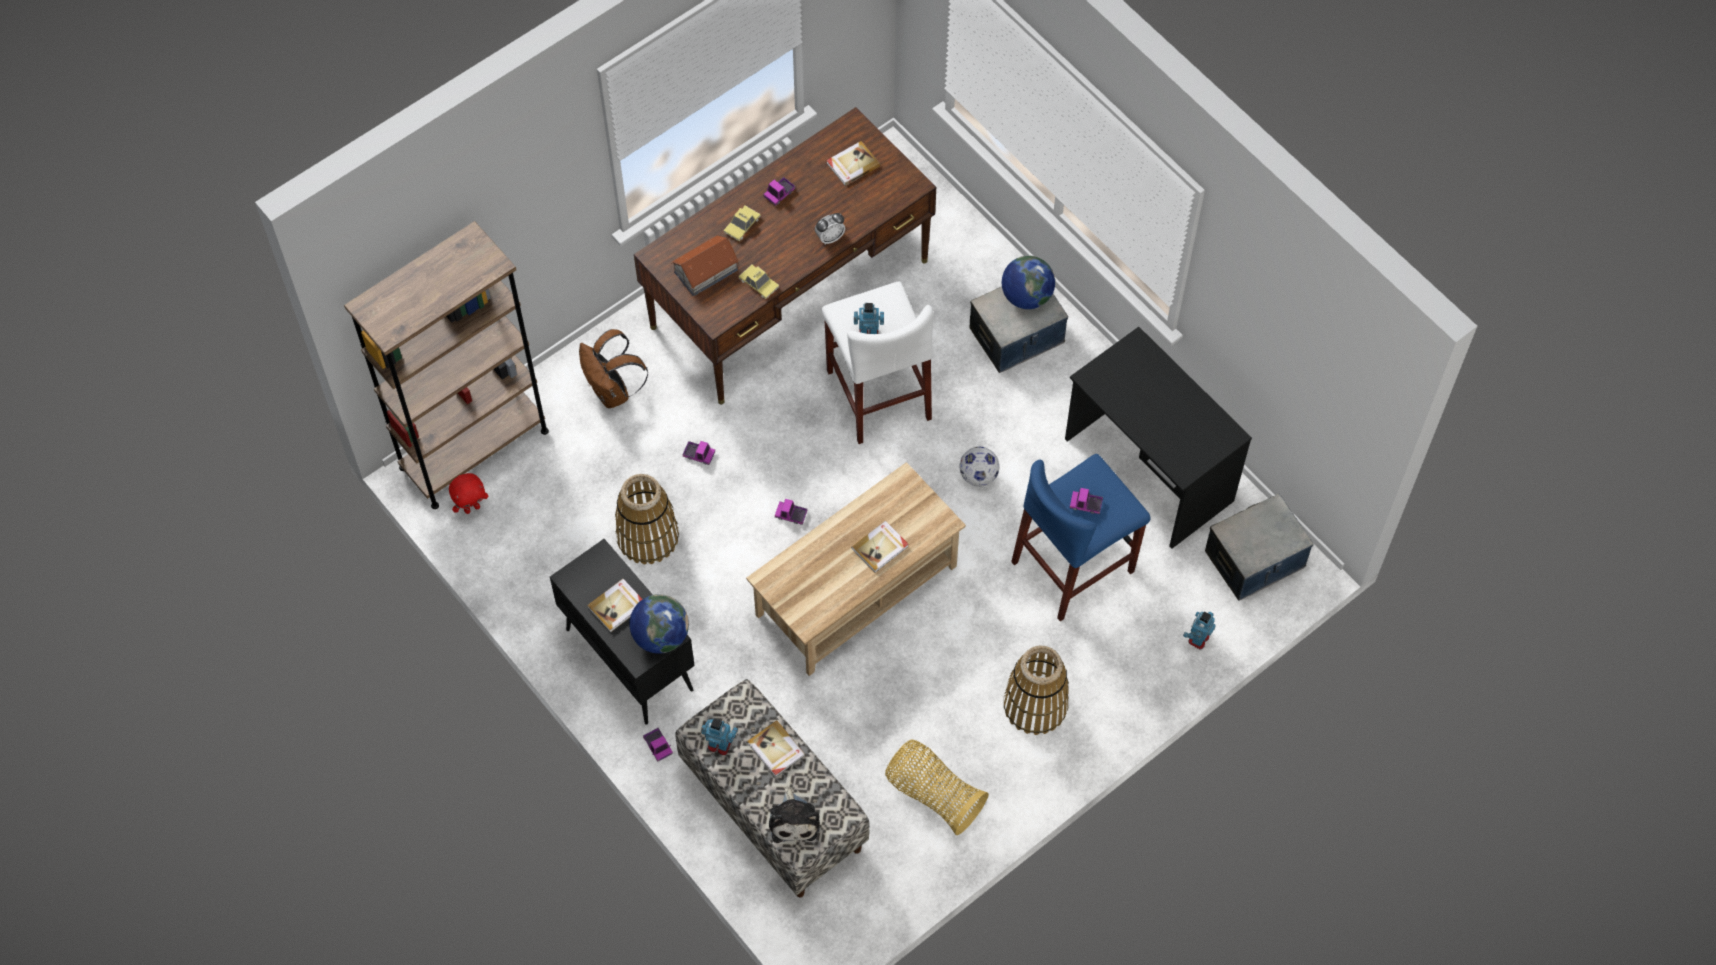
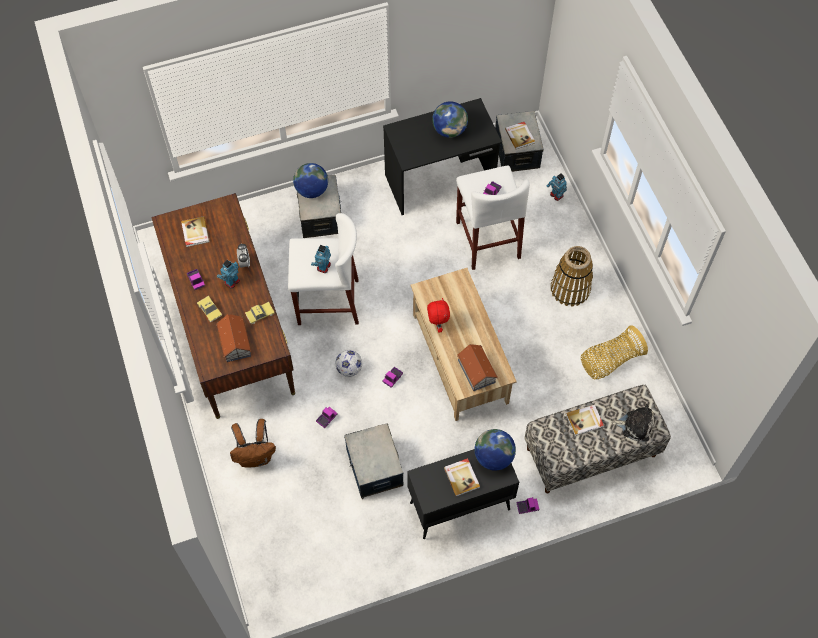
camera: 70 degrees left, 0 degrees up
brown bookcase [344,221,549,509] -> none
red plush toy [449,473,488,514] -> red plush toy moved to [427,298,450,333]
basket [615,474,679,564] -> storage box [344,424,404,499]
toy robot [701,718,738,755] -> toy robot moved to [217,260,240,289]
book [851,521,909,573] -> book moved to [505,122,535,149]
football [960,447,999,487] -> football moved to [336,350,362,377]
blue stool [1011,454,1151,621] -> white stool [456,166,530,270]
none -> globe [432,101,468,138]
none -> toy house [457,344,498,391]

